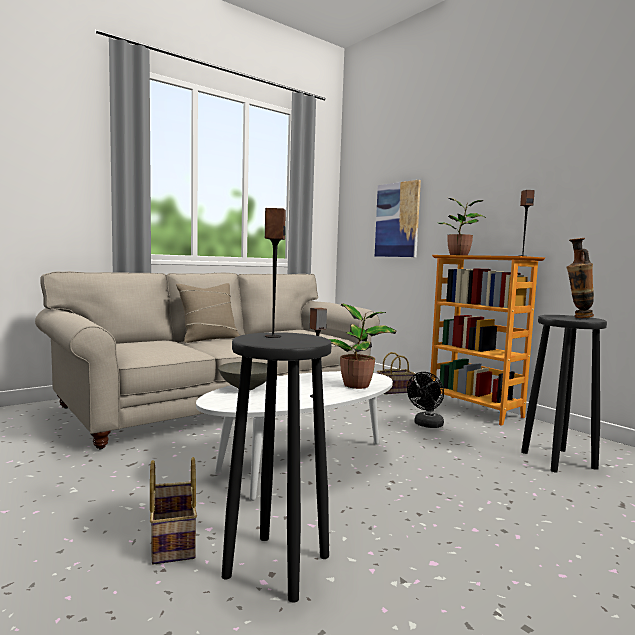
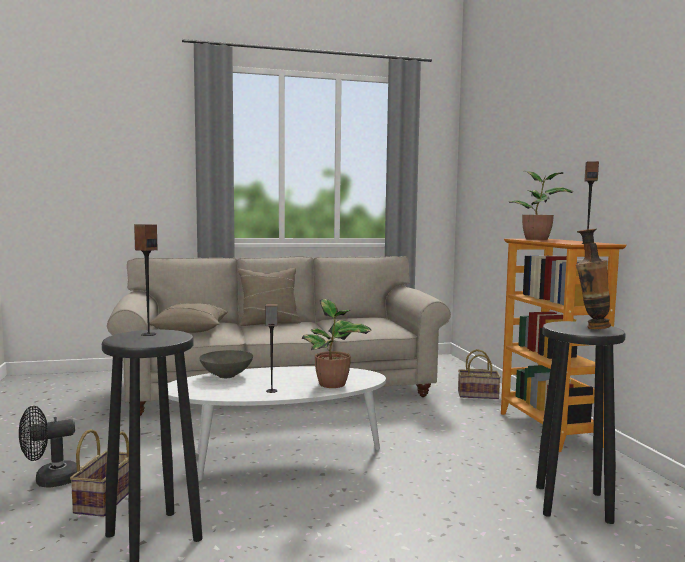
camera: 25 degrees right, 0 degrees up
picture [375,180,421,257] -> none
black fan [407,372,444,428] -> black fan moved to [19,406,78,487]
none -> beige pillow [150,303,228,333]

